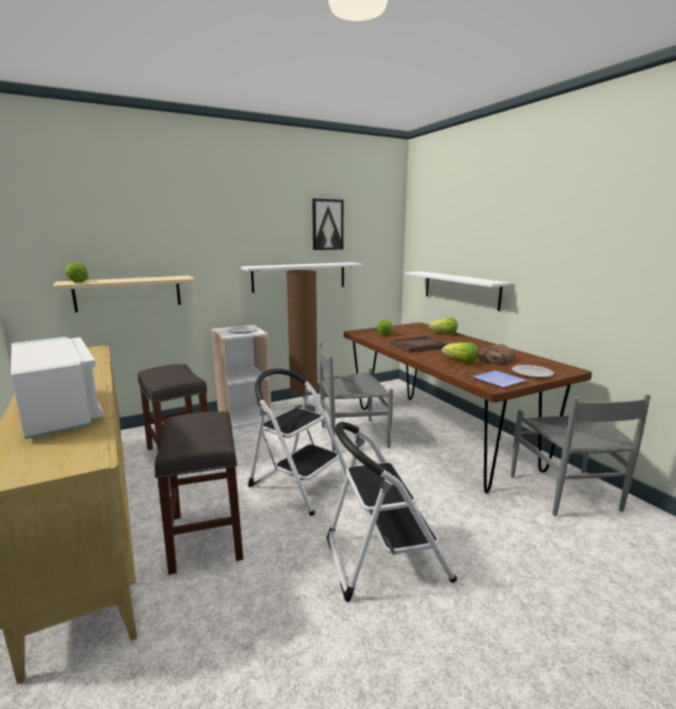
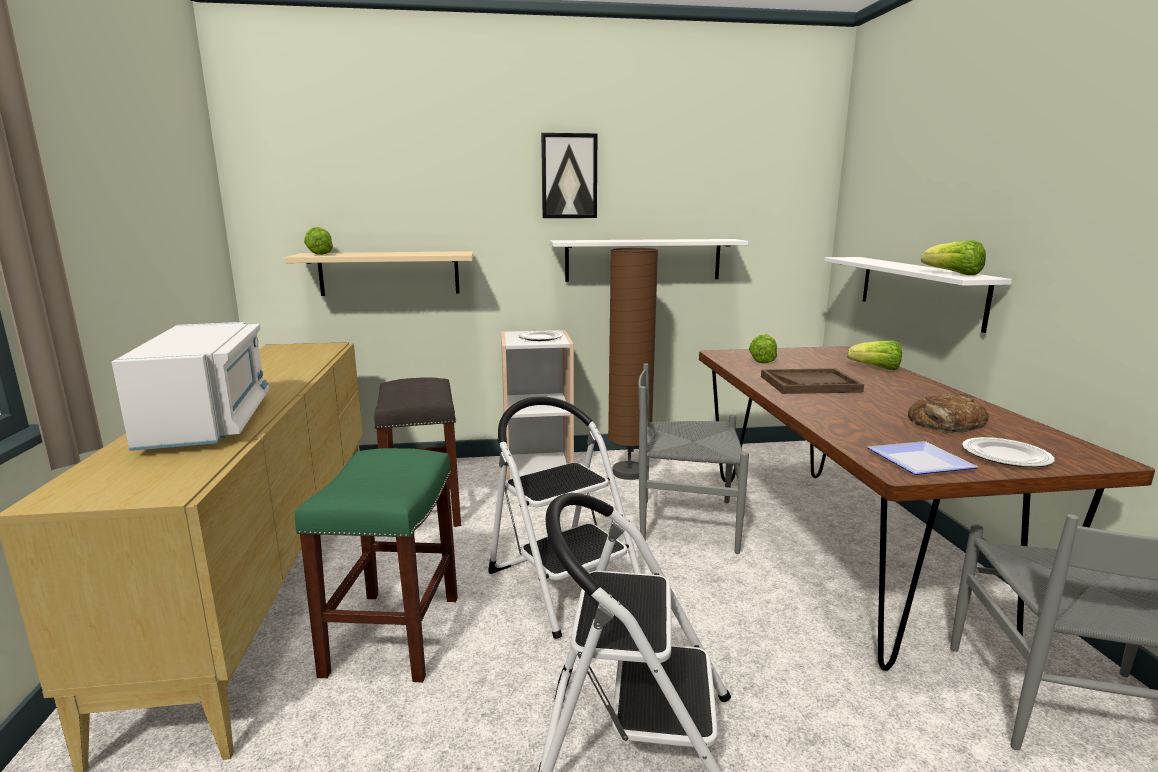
camera: 20 degrees right, 0 degrees up
grey stool [154,411,243,575] -> green stool [295,448,458,682]
picture [312,199,344,250] -> picture moved to [541,133,598,218]
lettuce [442,342,478,364] -> lettuce moved to [921,240,986,275]

